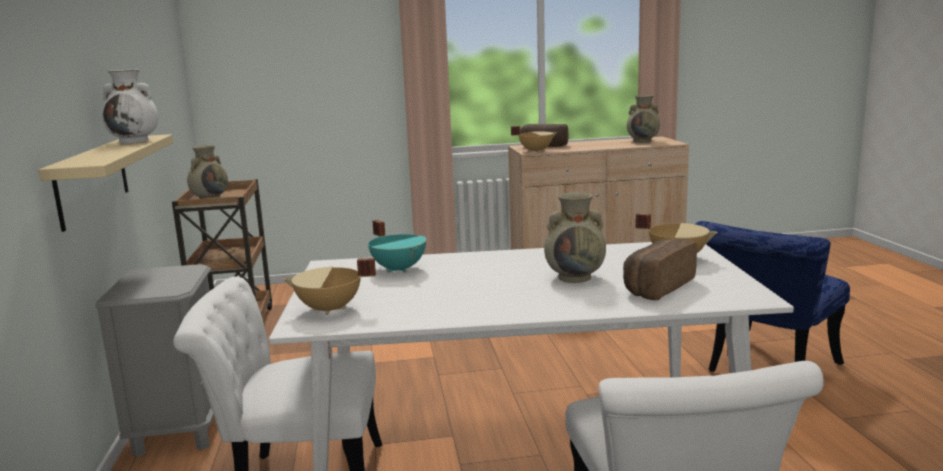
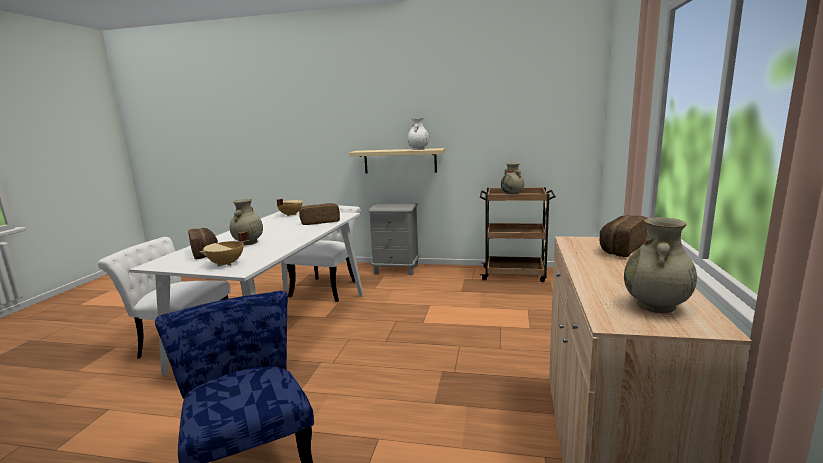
camera: 110 degrees right, 0 degrees up
turquoise cooking pot [368,220,426,273] -> bread [299,203,340,225]
beige cooking pot [511,126,557,153] -> none

